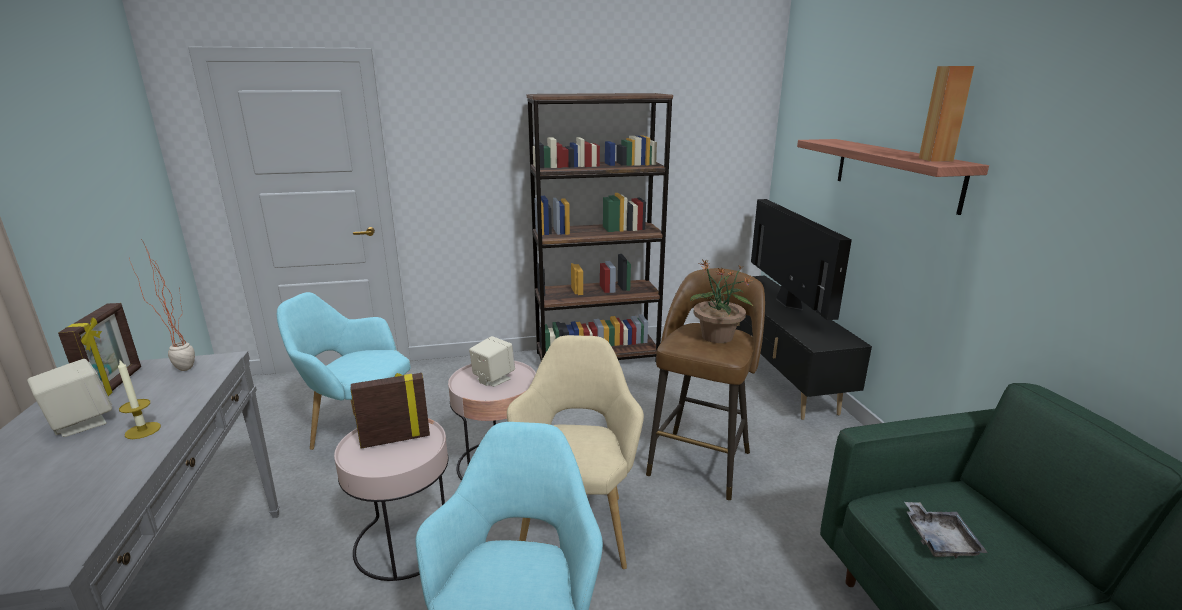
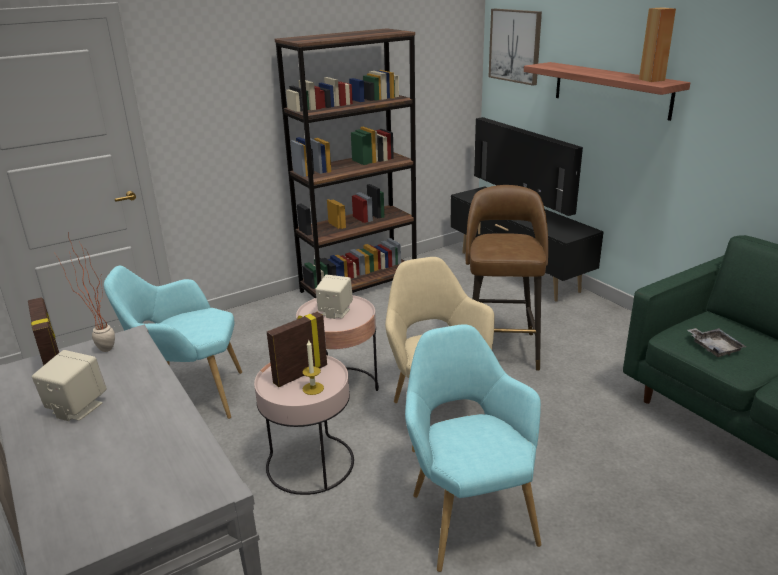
camera: 20 degrees left, 5 degrees up
candle [118,360,161,439] -> candle moved to [302,340,324,395]
potted plant [690,259,754,343] -> none
none -> picture [489,9,542,86]

